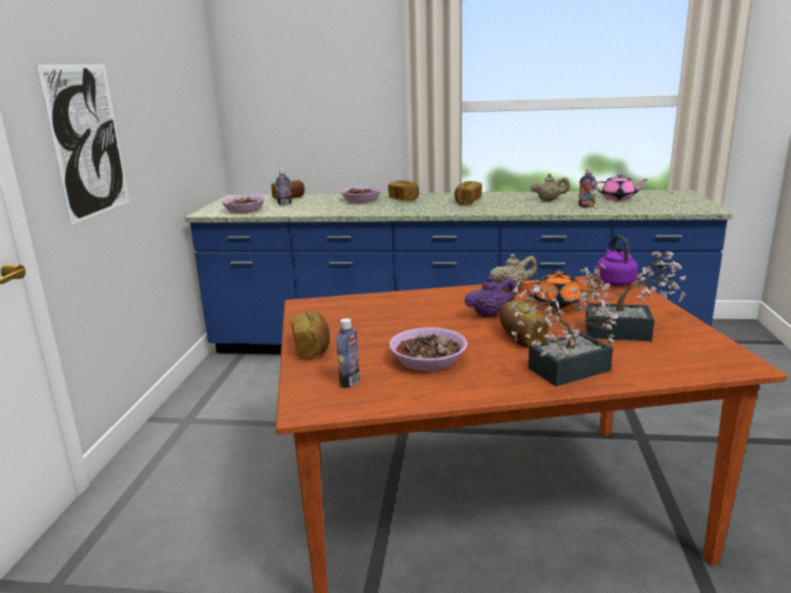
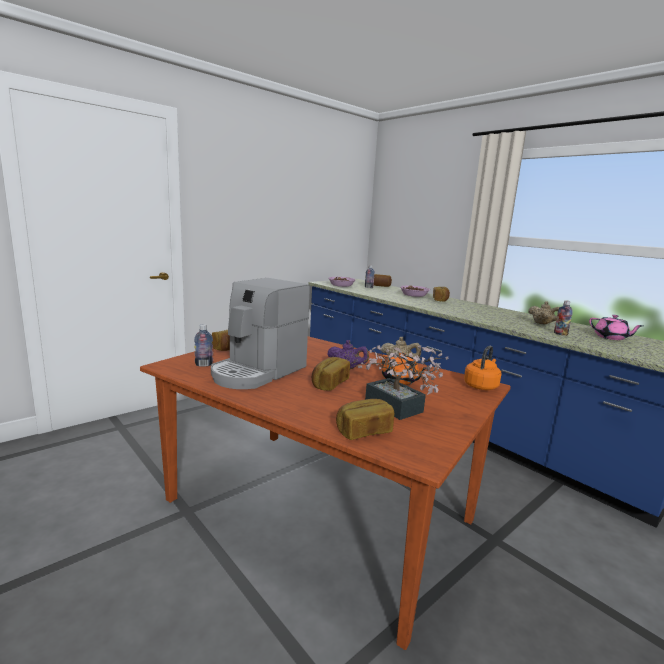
camera: 40 degrees right, 5 degrees down
picture [36,64,129,225] -> none
bowl [389,327,468,371] -> coffee machine [211,278,310,389]
bread [454,181,482,205] -> bread moved to [336,399,394,440]
potted plant [509,281,618,386] -> none
purple kettle [596,235,638,286] -> orange kettle [464,346,501,390]

